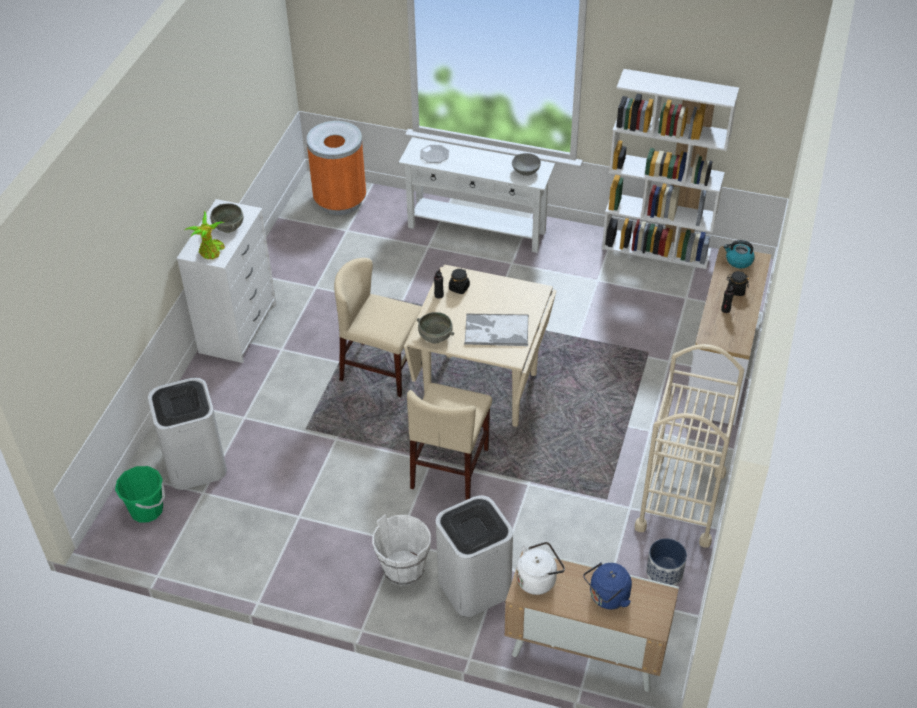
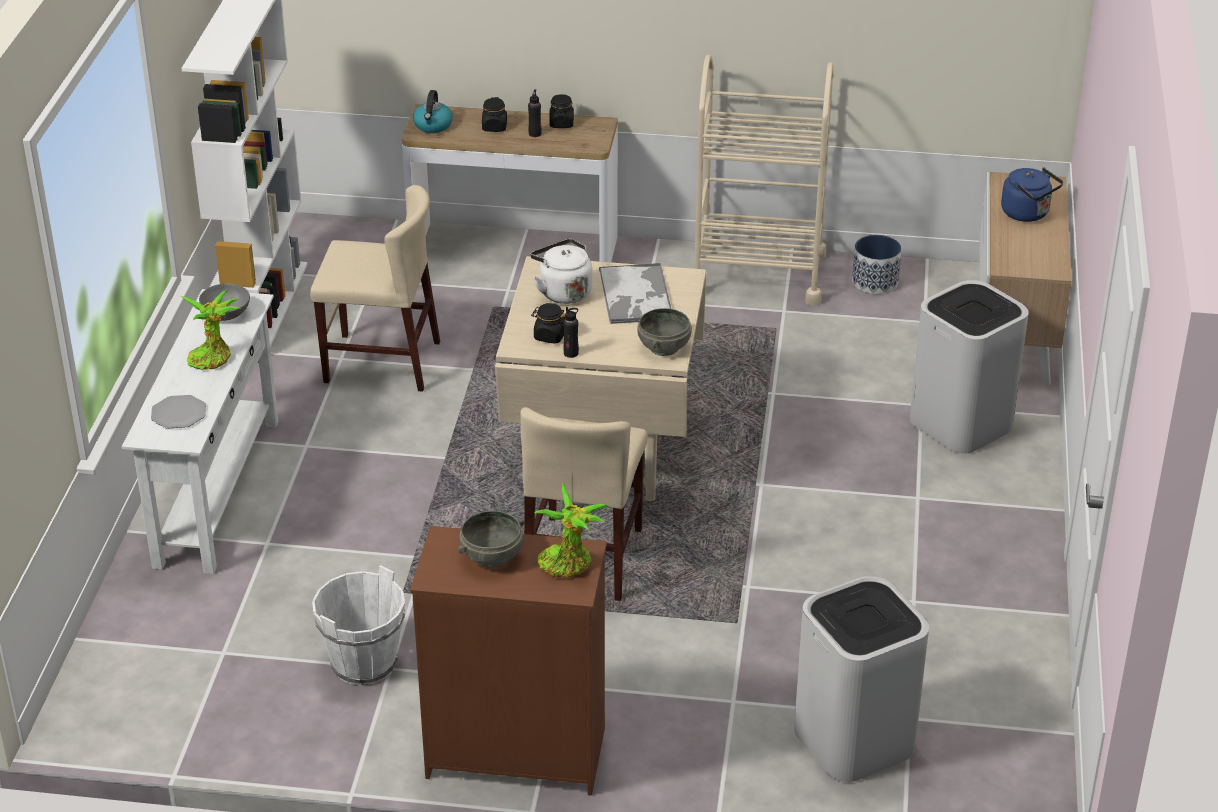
camera: 100 degrees left, 10 degrees down
green bucket [115,466,165,523] -> none
white dresser [176,199,277,363] -> brown dresser [410,526,607,796]
orange trash can [306,121,366,215] -> none
white bucket [372,514,431,585] -> white bucket moved to [312,565,405,685]
beige chair [407,383,492,500] -> beige chair moved to [310,185,440,392]
white kettle [516,542,565,595] -> white kettle moved to [530,239,592,304]
none -> potted plant [181,291,240,370]
none -> black jar [549,94,574,128]

